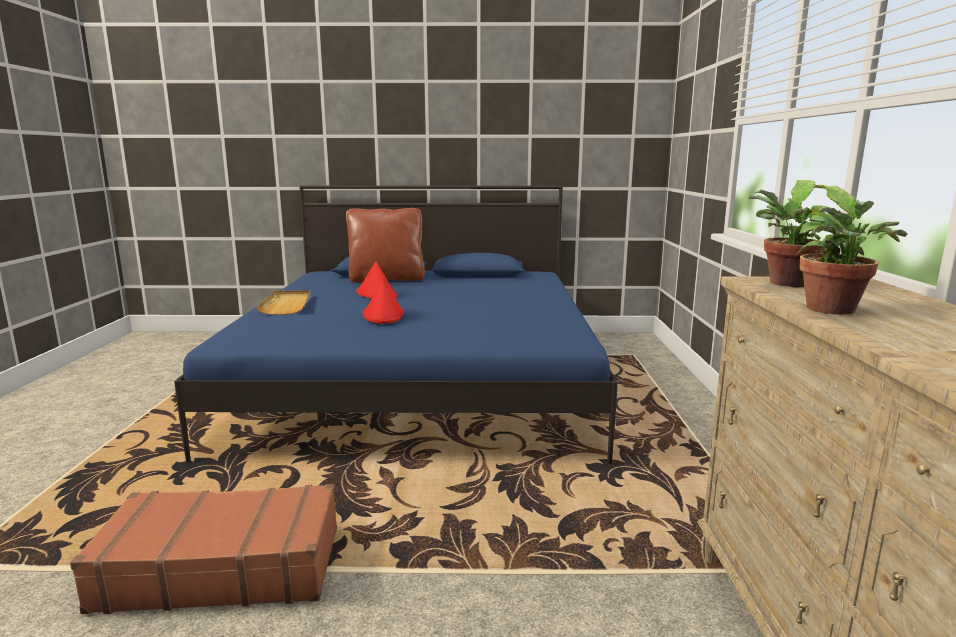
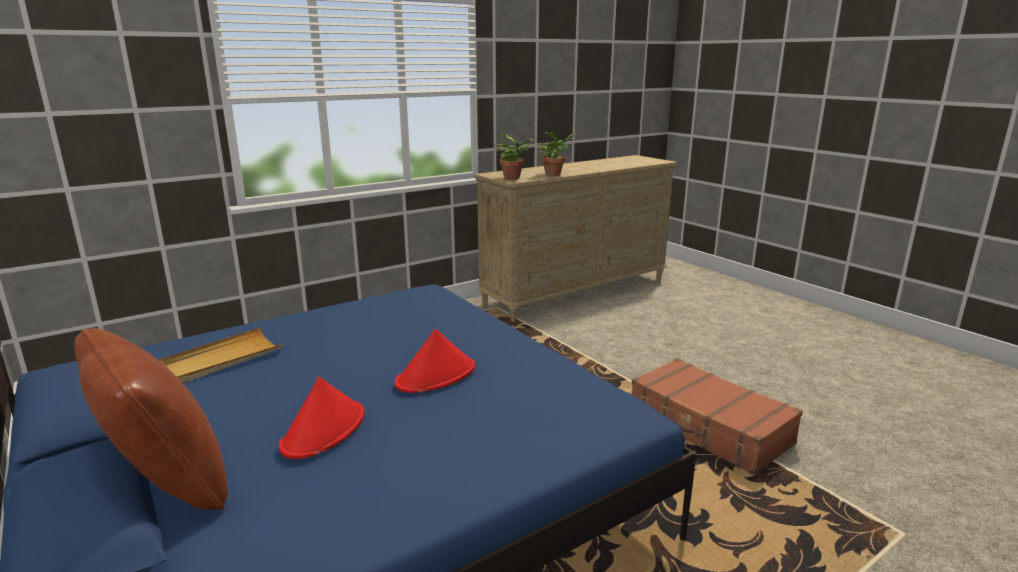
camera: 125 degrees left, 5 degrees up
beige tray [256,290,310,315] -> beige tray moved to [160,328,283,383]

